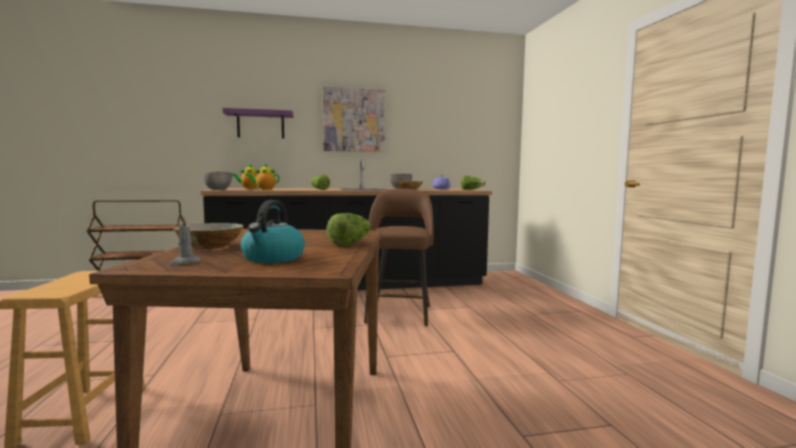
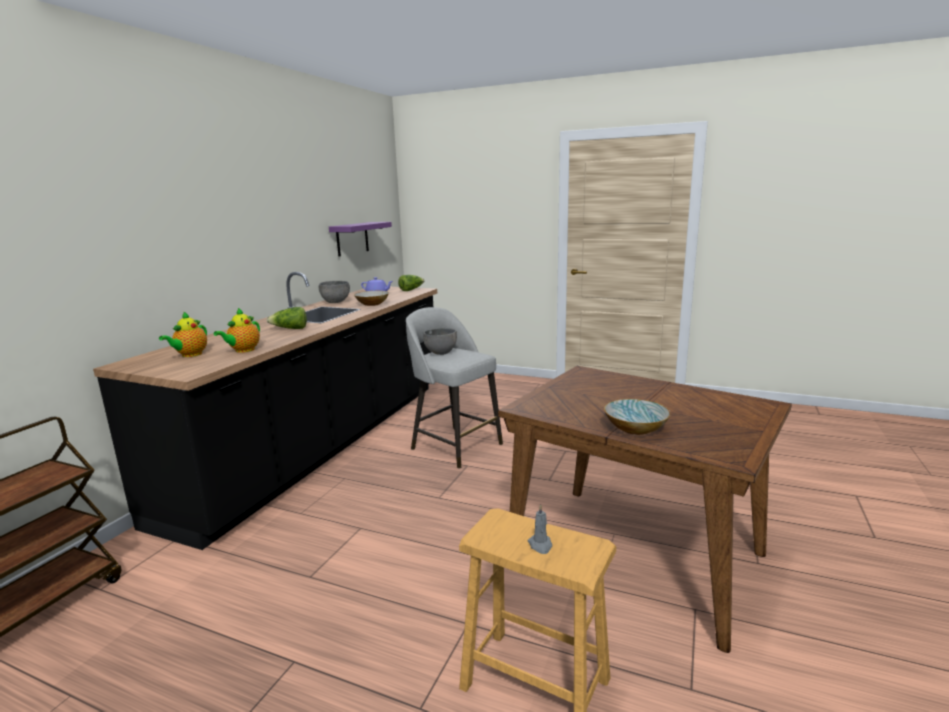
camera: 55 degrees left, 10 degrees up
grey candle [169,217,201,265] -> grey candle moved to [528,504,552,554]
grey bowl [203,172,232,190] -> grey bowl moved to [423,328,457,355]
purple shelf [222,108,293,139] -> purple shelf moved to [329,222,392,257]
kettle [241,200,305,263] -> none
picture [323,86,385,152] -> none
lettuce [326,213,371,246] -> none
brown stool [364,188,434,326] -> grey stool [406,307,503,469]

